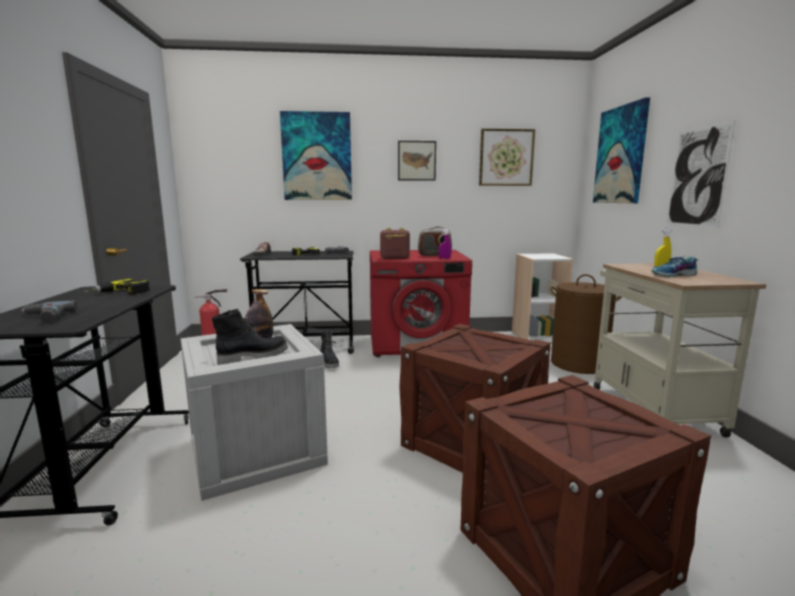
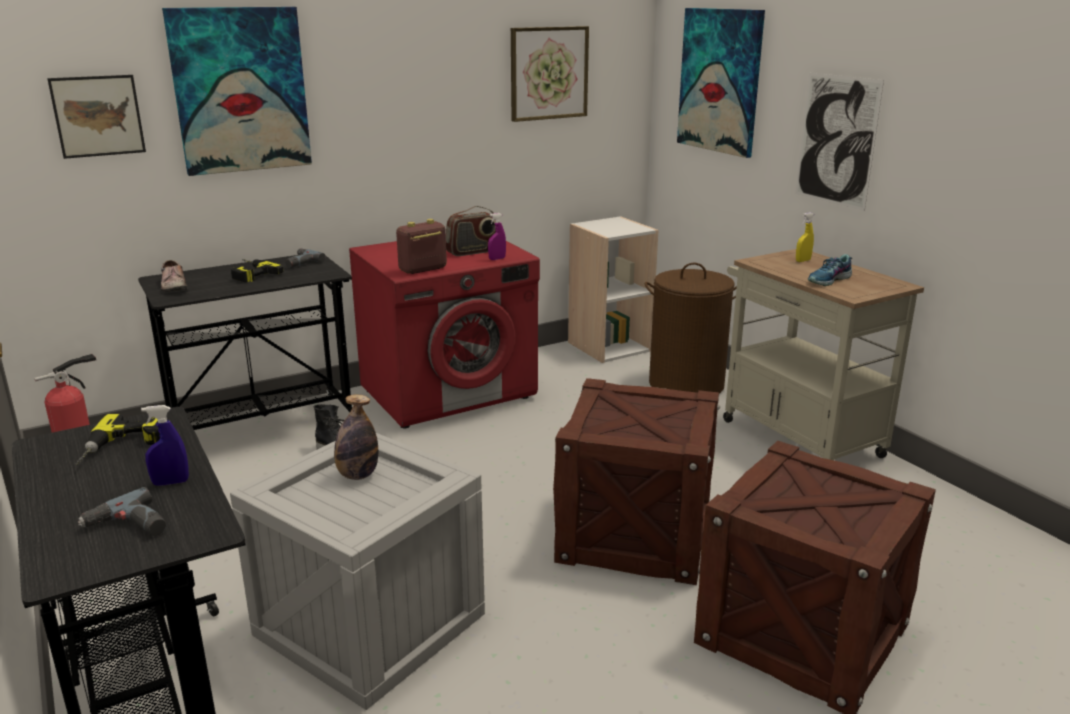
camera: 25 degrees left, 10 degrees up
black boot [212,309,288,365] -> none
picture [398,141,436,181] -> picture moved to [47,75,146,159]
none -> blue spray bottle [141,405,189,486]

